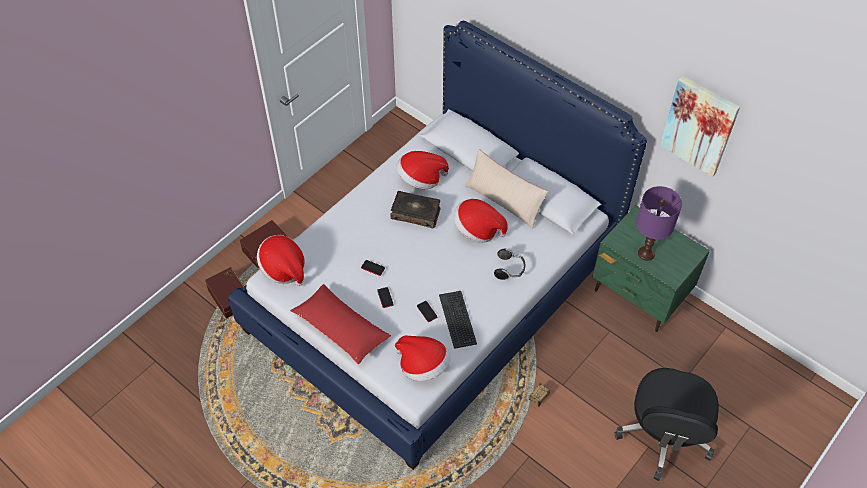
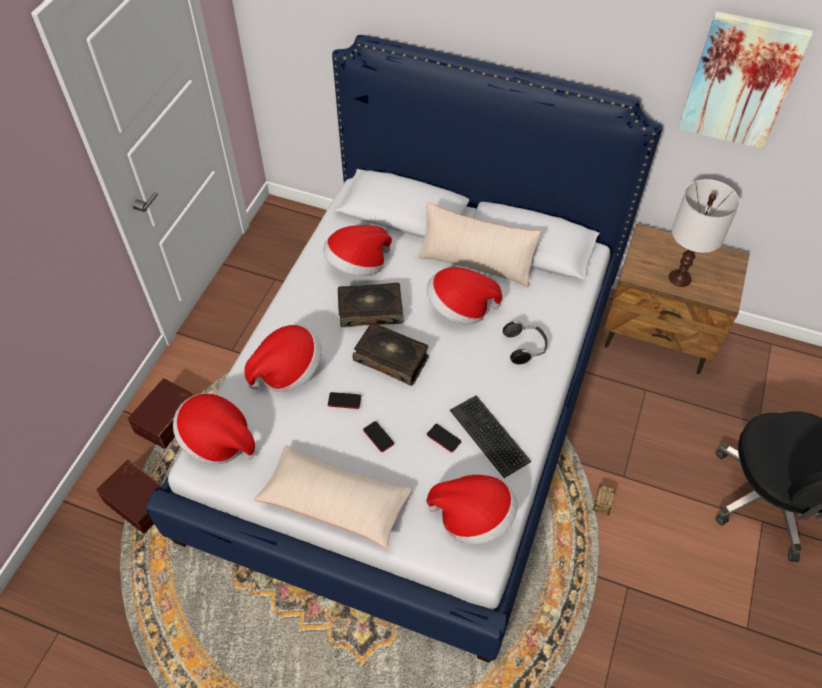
camera: 20 degrees left, 0 degrees up
red pillow [290,284,391,364] -> beige pillow [254,445,412,548]
green nightstand [592,205,710,332] -> brown nightstand [604,224,750,374]
purple table lamp [636,186,682,261] -> white table lamp [669,179,740,287]
none -> hat [244,325,322,392]
none -> book [353,322,429,386]

